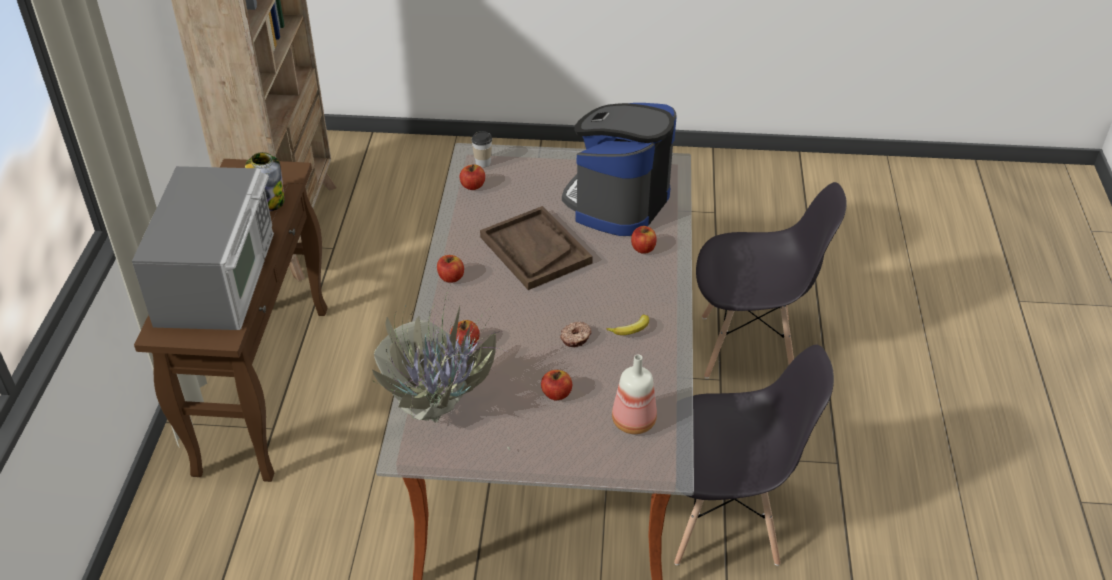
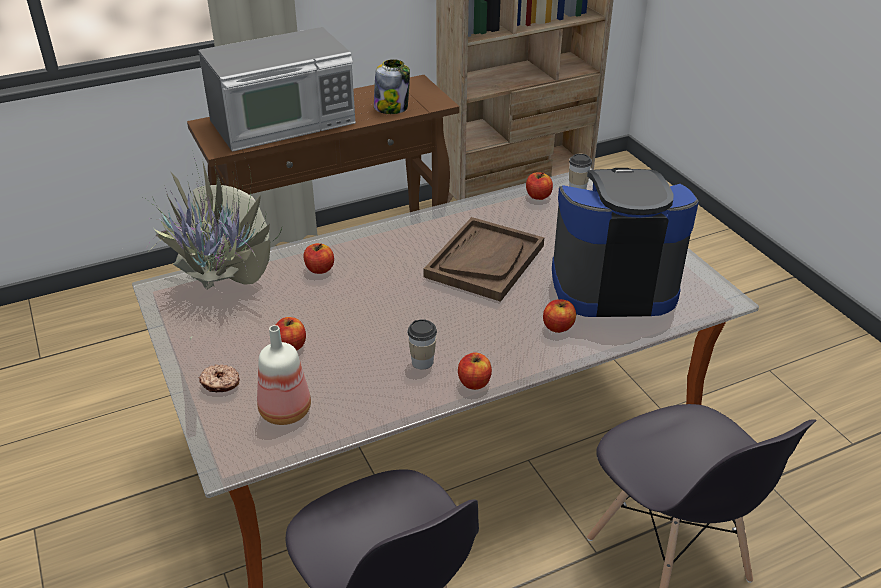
camera: 60 degrees right, 5 degrees down
apple [437,255,464,283] -> apple moved to [458,353,492,390]
donut [560,321,592,347] -> donut moved to [198,364,240,392]
banana [606,315,649,335] -> cup [407,319,437,370]

